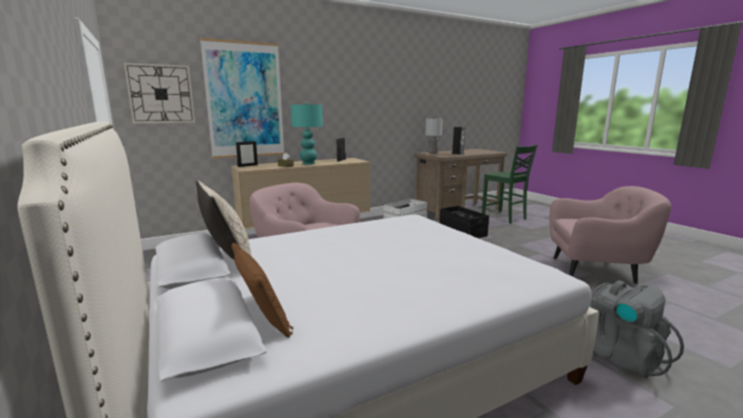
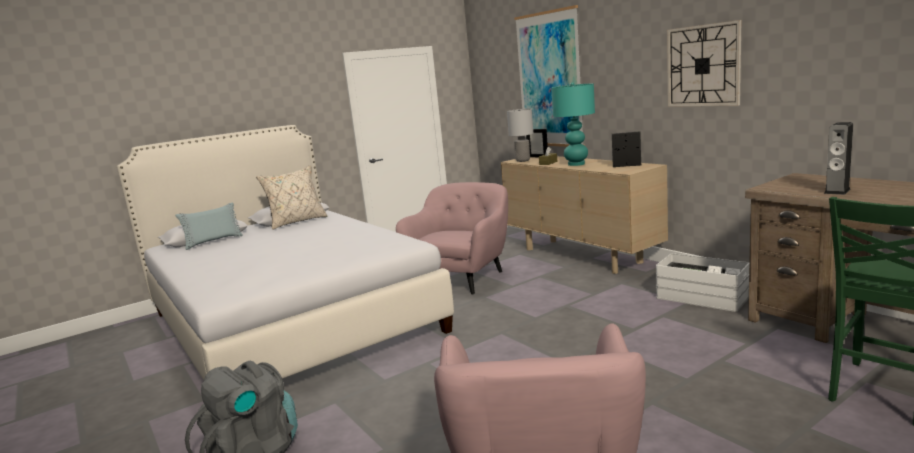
camera: 85 degrees right, 0 degrees up
wall clock [124,63,195,124] -> wall clock moved to [667,20,741,107]
brown pillow [232,243,293,338] -> blue pillow [175,203,243,250]
grey table lamp [425,118,443,154] -> grey table lamp moved to [507,109,533,162]
black storage box [439,206,489,238] -> none

